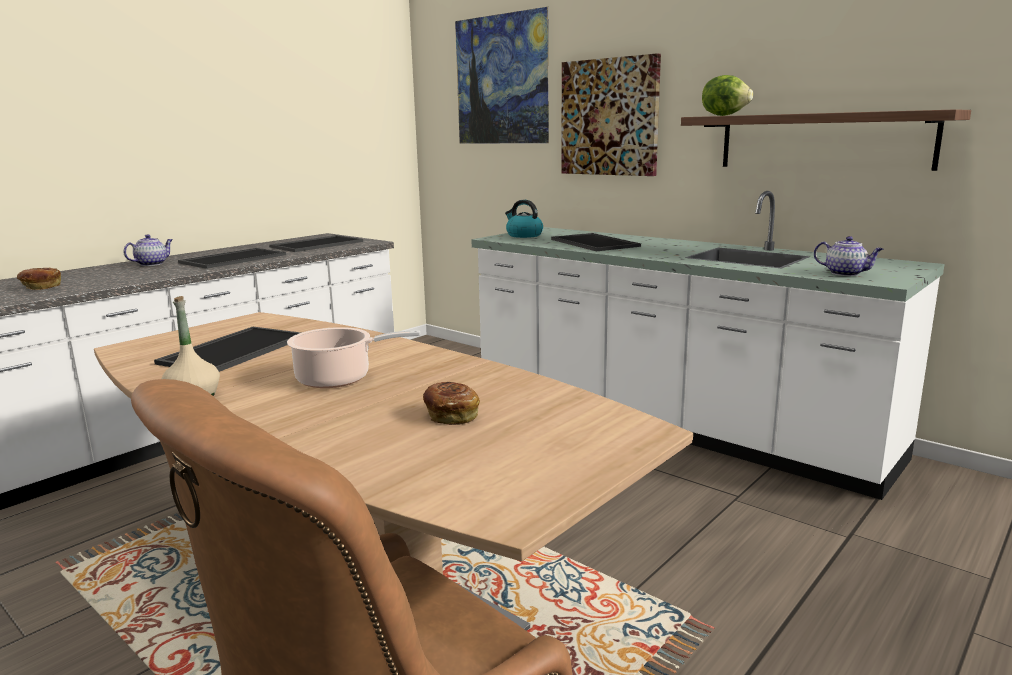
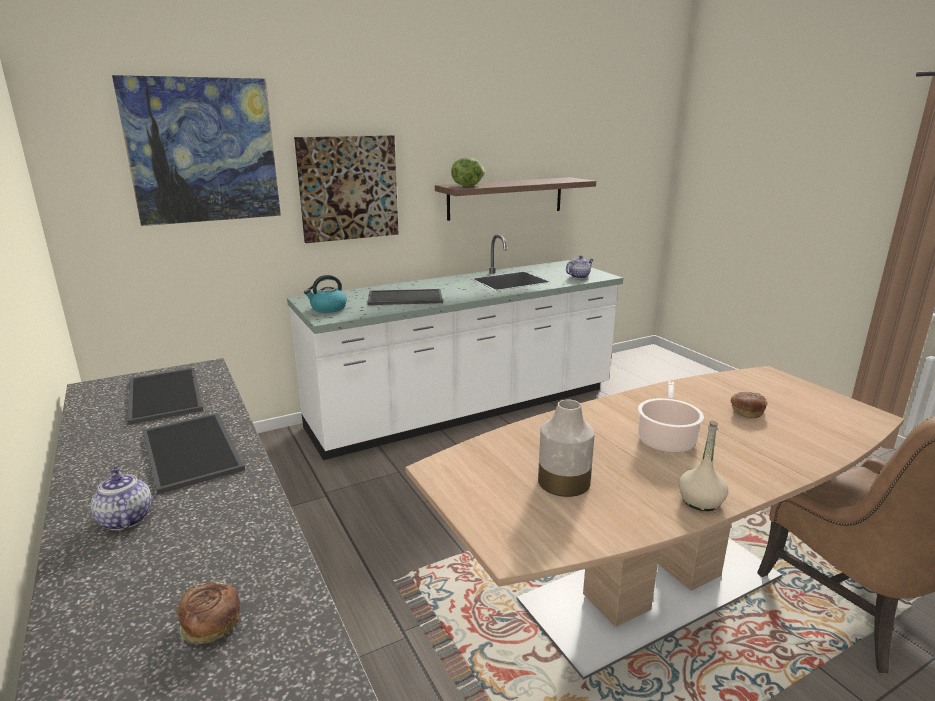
camera: 70 degrees left, 5 degrees up
tray [154,327,301,372] -> beige vase [538,399,595,497]

